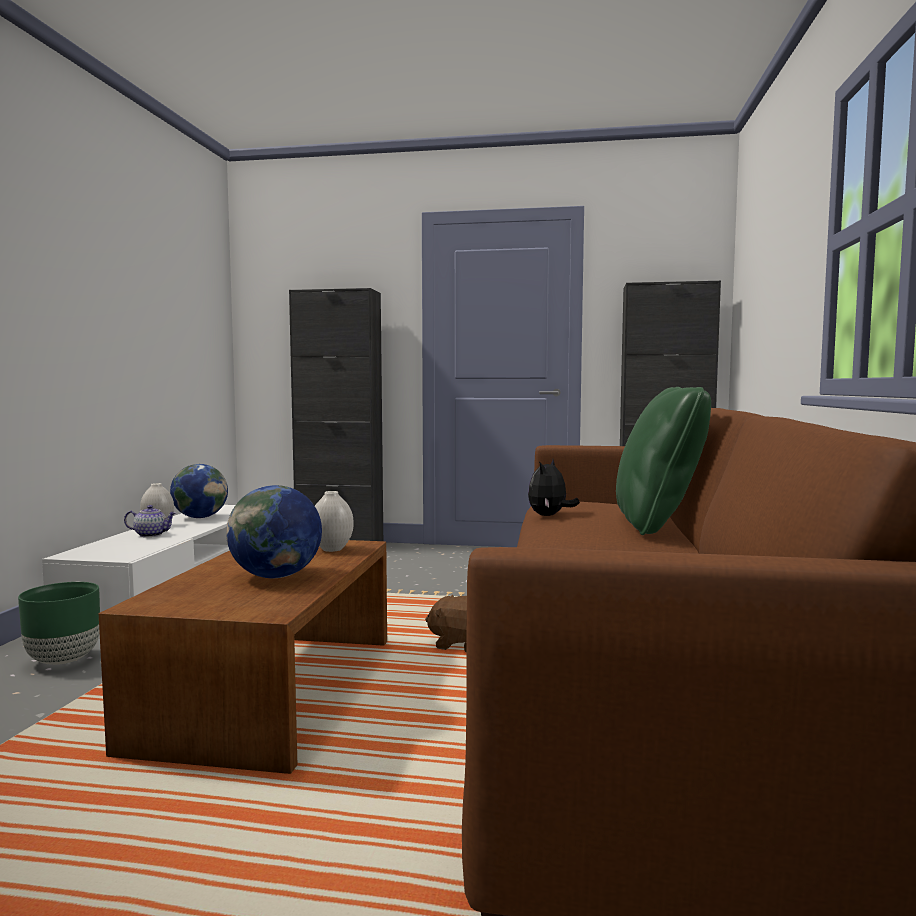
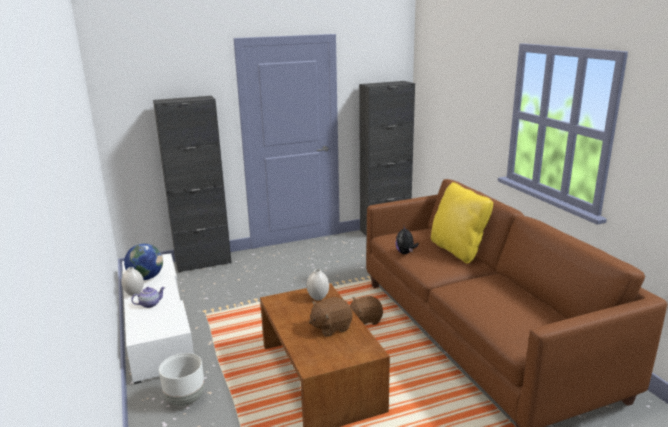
camera: 30 degrees left, 15 degrees up
green planter [18,582,100,665] -> white planter [159,353,204,406]
globe [226,485,322,578] -> brown plush toy [309,297,353,337]
green pillow [616,387,711,535] -> yellow pillow [431,182,493,264]

